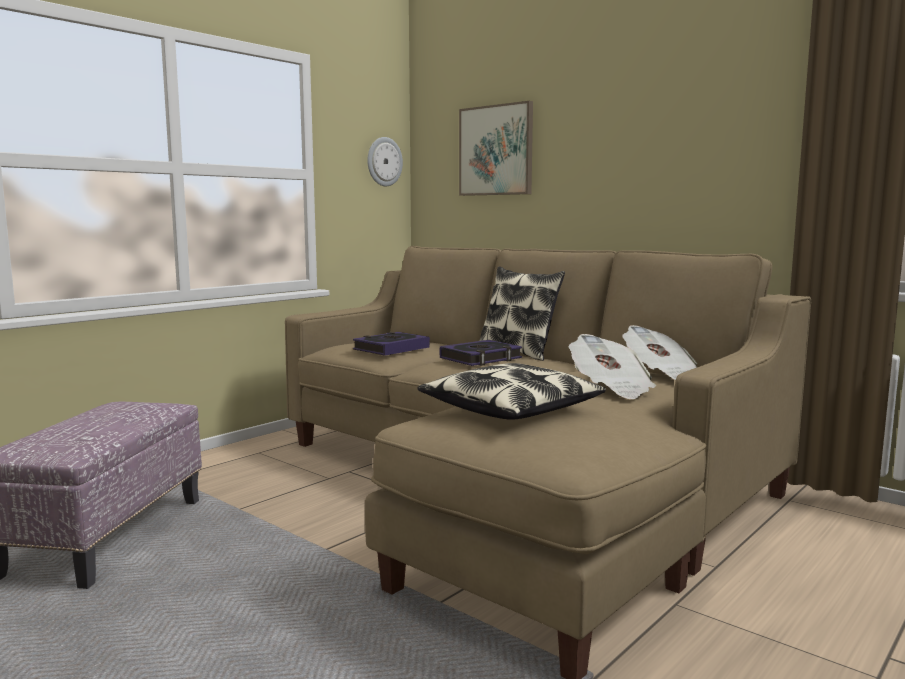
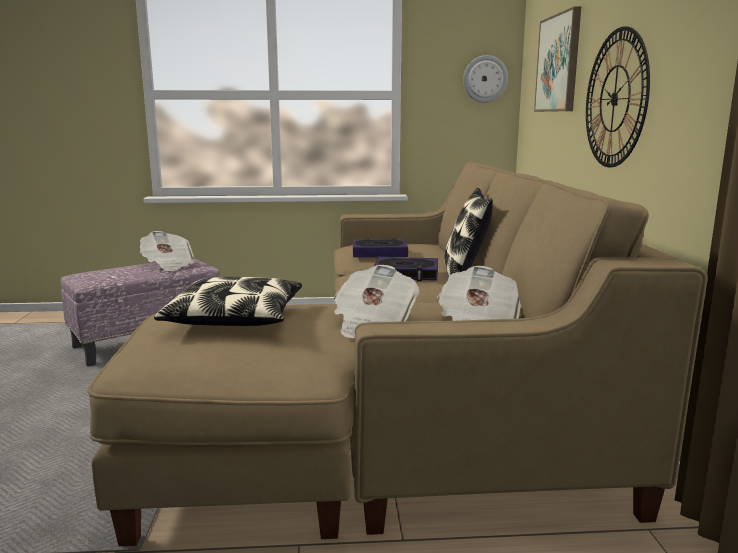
camera: 45 degrees right, 5 degrees up
none -> newspaper [140,231,194,271]
none -> wall clock [586,26,650,167]

